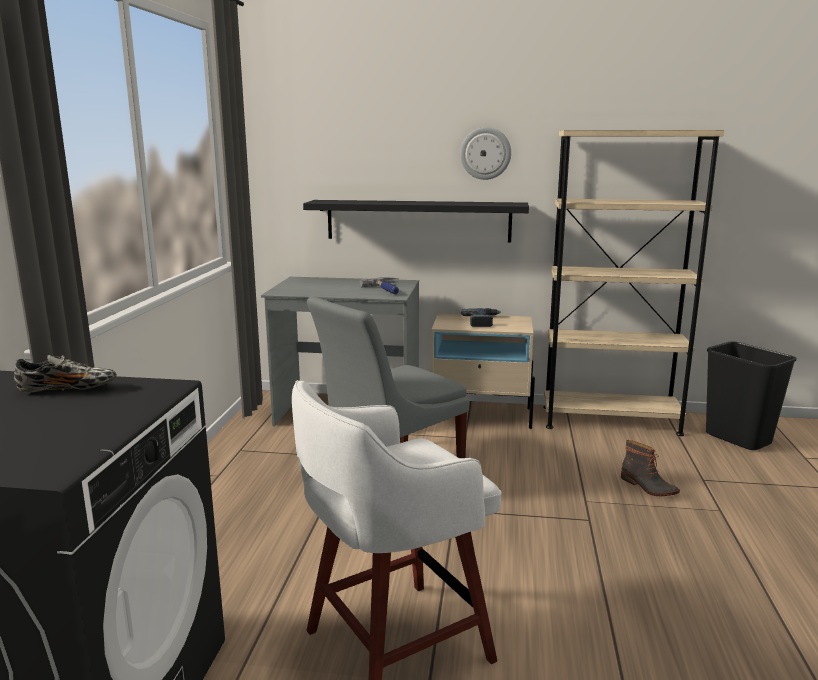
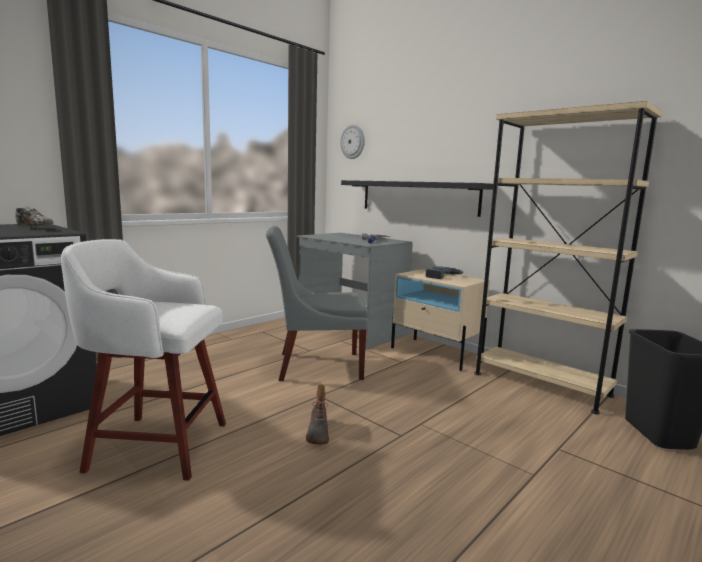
camera: 35 degrees right, 5 degrees down
wall clock [460,127,511,180] -> wall clock moved to [340,125,365,159]
boot [621,440,680,496] -> boot moved to [306,384,329,444]

